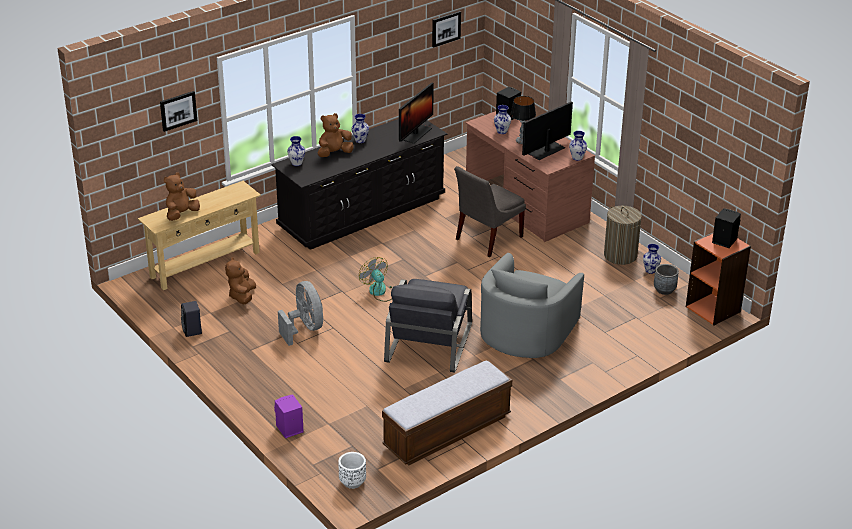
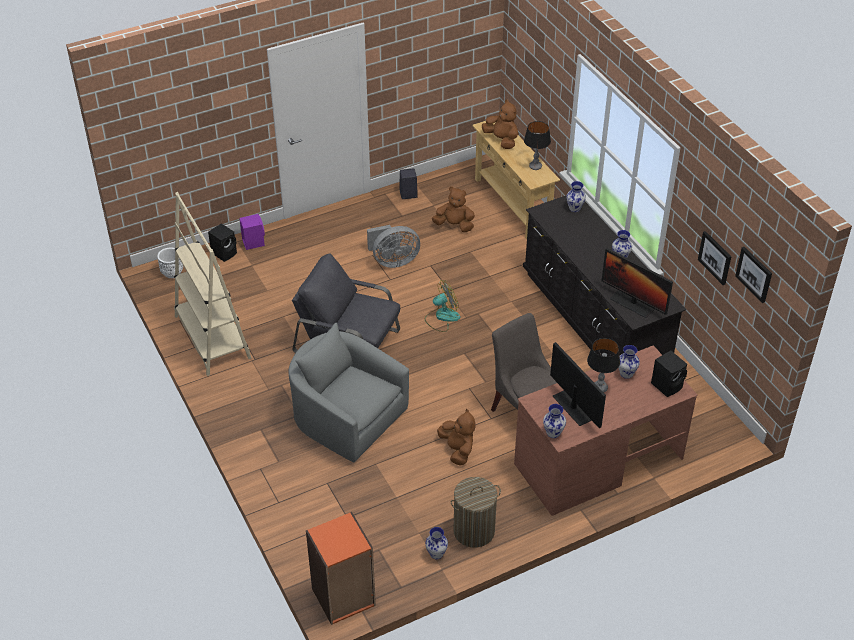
camera: 100 degrees right, 10 degrees up
picture [160,91,197,132] -> picture moved to [698,231,731,285]
brown plush toy [318,113,354,157] -> brown plush toy moved to [437,409,475,466]
bench [382,361,512,466] -> beige bookcase [174,192,251,376]
grey planter [654,264,679,295] -> none
black speaker [712,208,741,248] -> black speaker moved to [208,224,237,262]
none -> table lamp [524,121,551,170]

